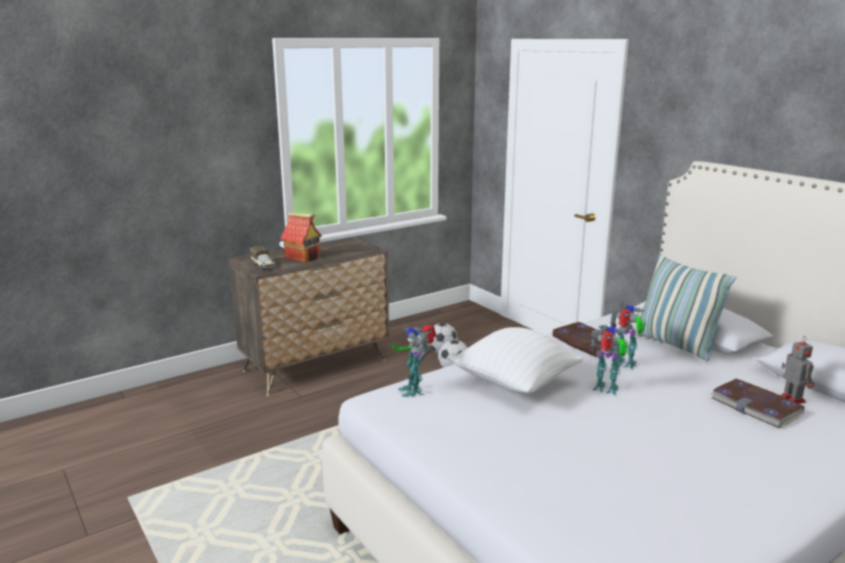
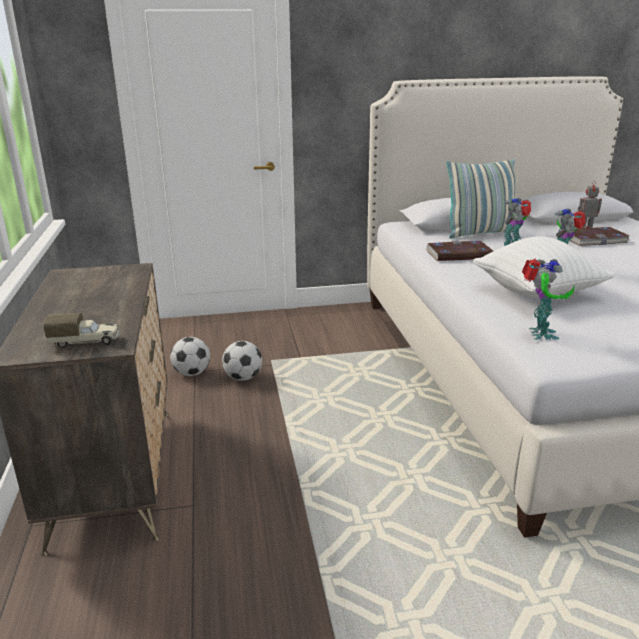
camera: 65 degrees left, 5 degrees up
toy house [281,213,322,263] -> none
toy robot [392,325,436,397] -> toy robot turned 90 degrees counterclockwise [522,258,574,340]

